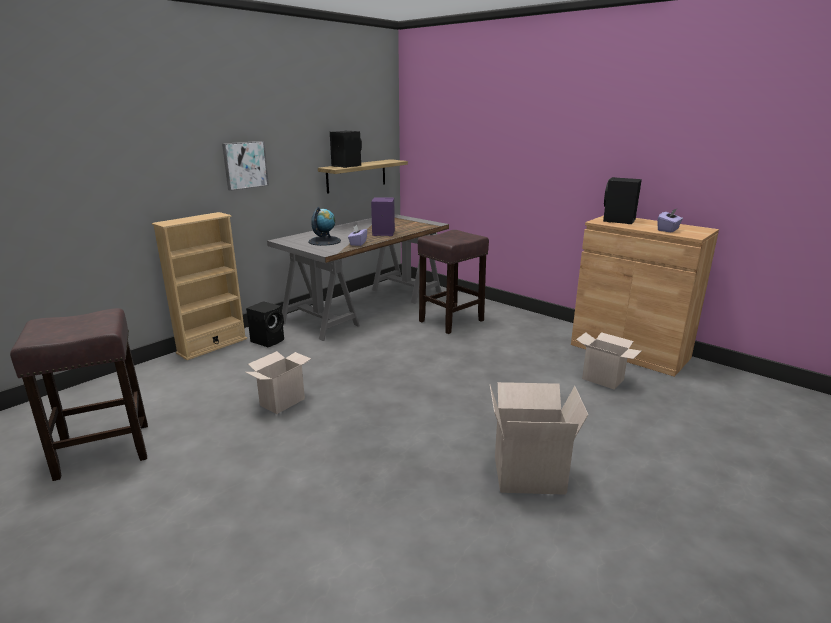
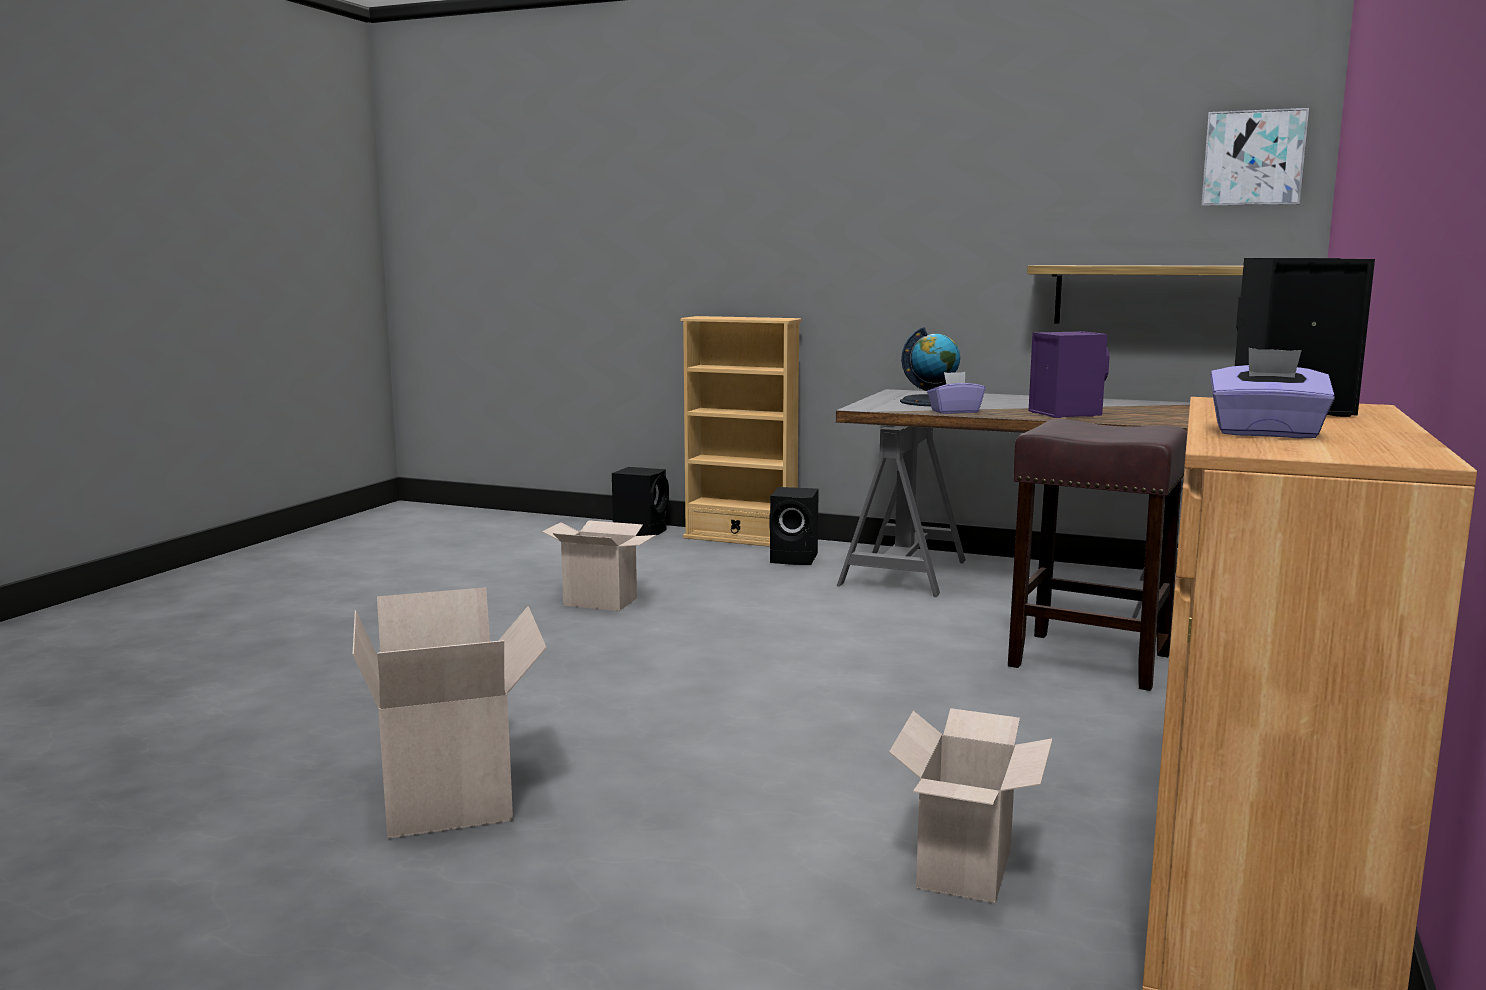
camera: 70 degrees right, 10 degrees down
brown stool [10,308,148,481] -> none
picture [222,141,269,191] -> picture moved to [1201,108,1309,206]
black speaker [330,131,362,168] -> black speaker moved to [612,467,669,536]

